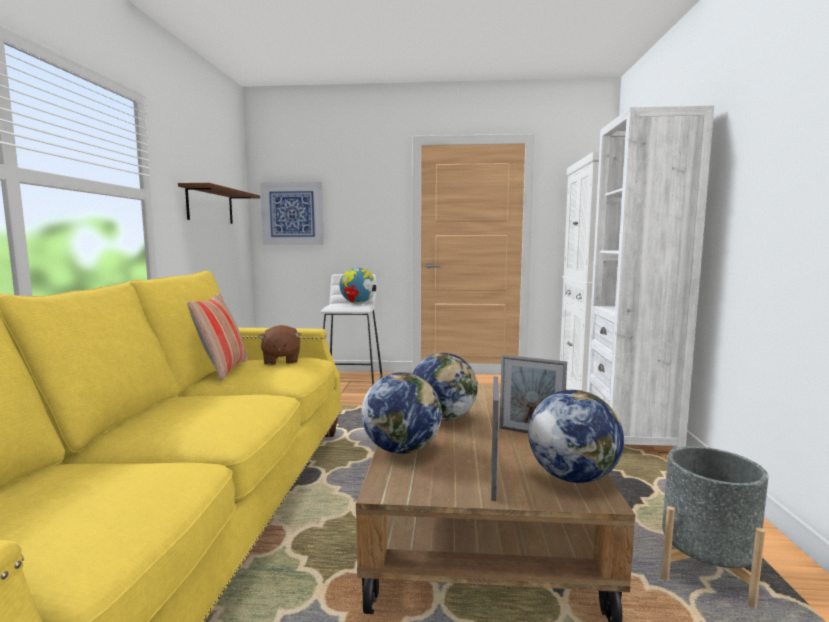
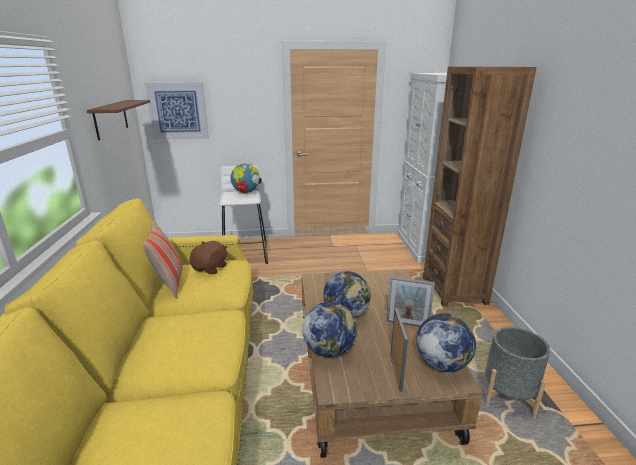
camera: 10 degrees left, 15 degrees up
brown plush toy [258,325,301,365] -> brown plush toy turned 135 degrees counterclockwise [189,241,227,274]
white bookcase [587,105,714,449] -> brown bookcase [423,66,537,307]

